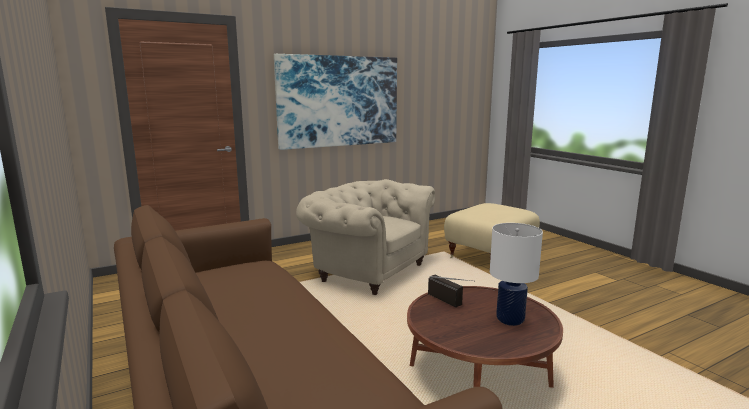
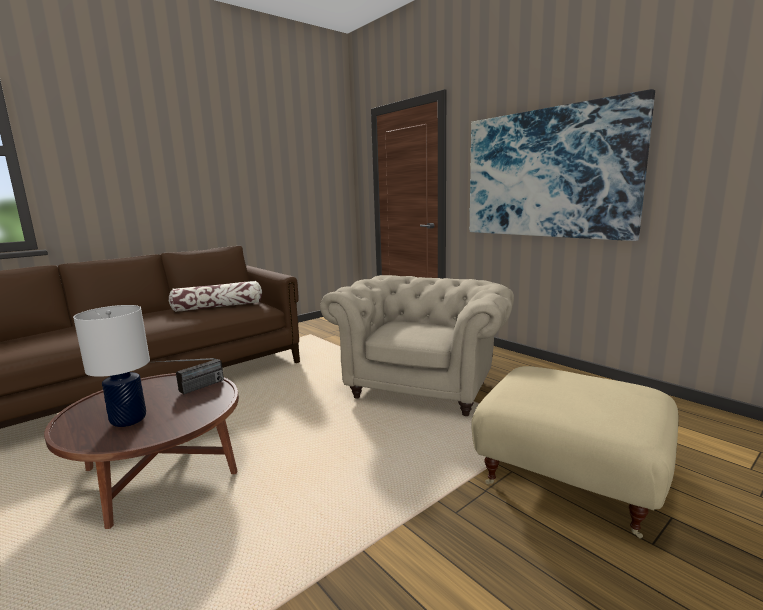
camera: 80 degrees right, 0 degrees up
none -> pillow [169,281,262,312]

